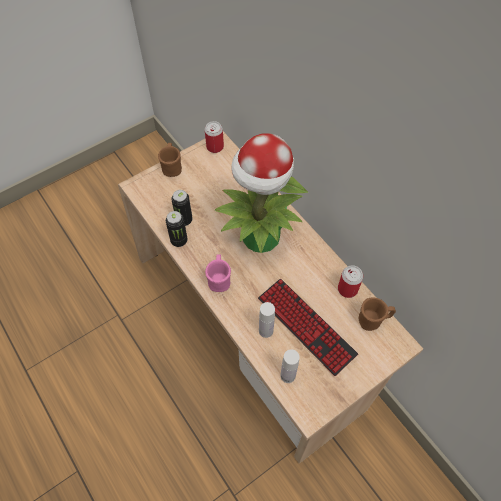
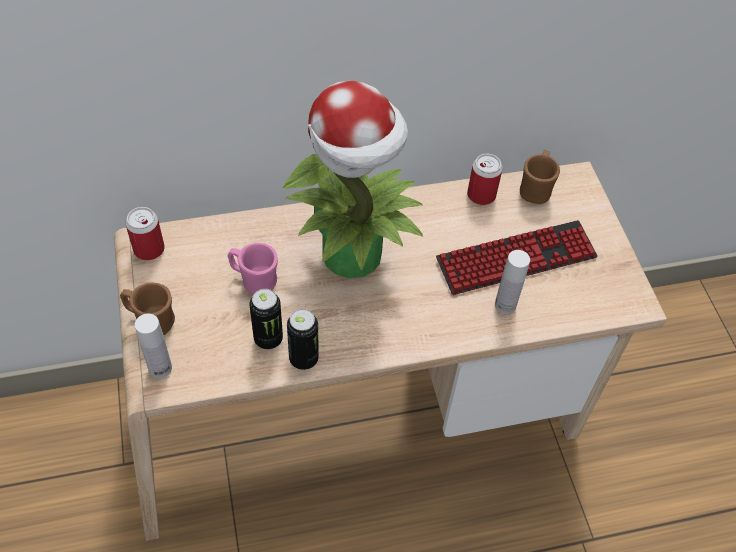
camera: 70 degrees left, 5 degrees down
pink mug [205,255,231,292] -> pink mug moved to [228,243,278,294]
white bottle [280,349,300,383] -> white bottle moved to [135,314,172,378]

